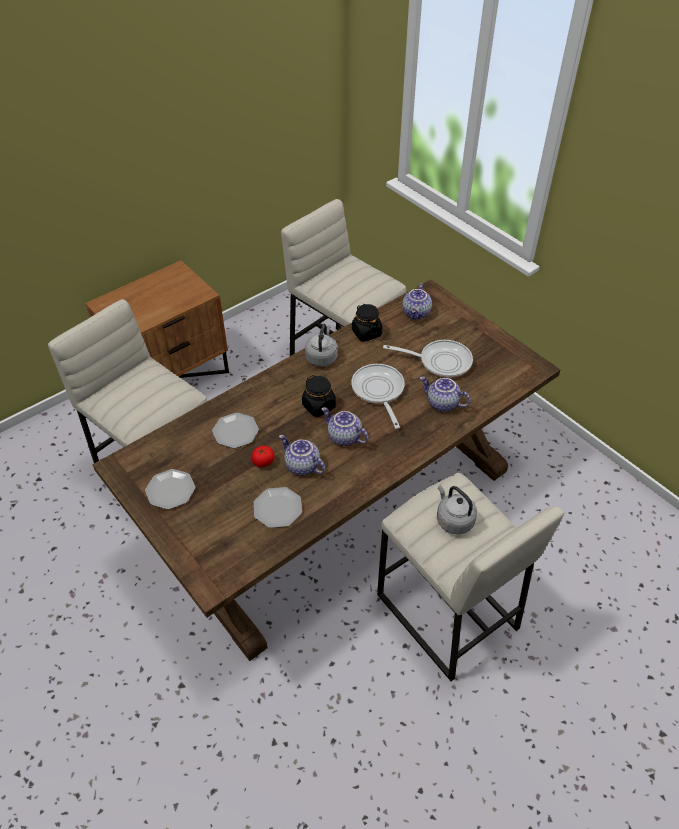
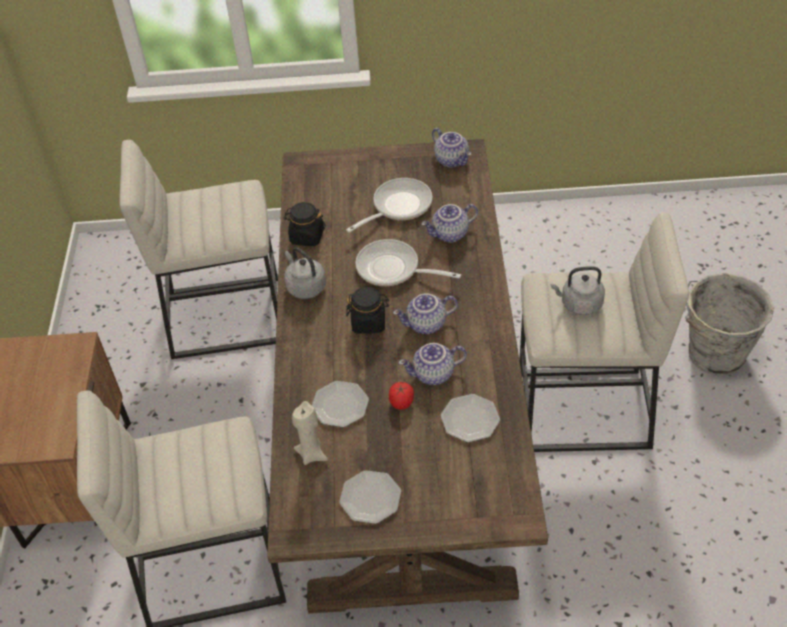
camera: 50 degrees left, 0 degrees up
teapot [402,283,432,320] -> teapot moved to [432,128,471,167]
none -> beige candle [292,401,328,465]
none -> grey bucket [685,273,774,375]

